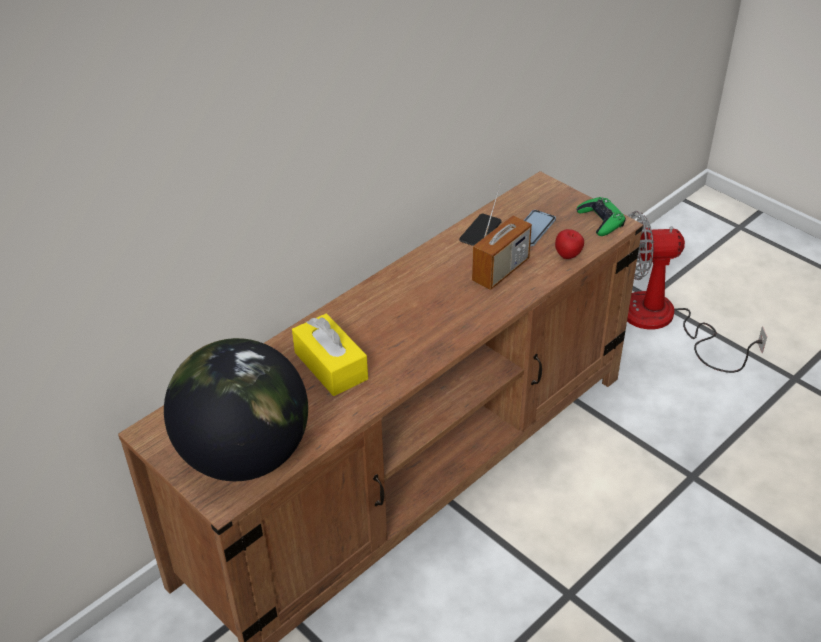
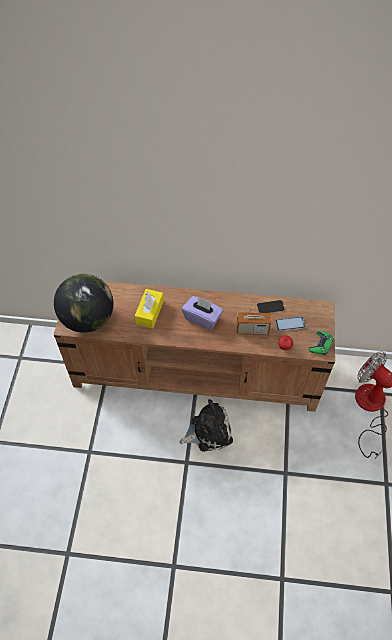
camera: 50 degrees right, 15 degrees up
none -> plush toy [180,399,233,452]
none -> purple tissue box [182,296,223,330]

